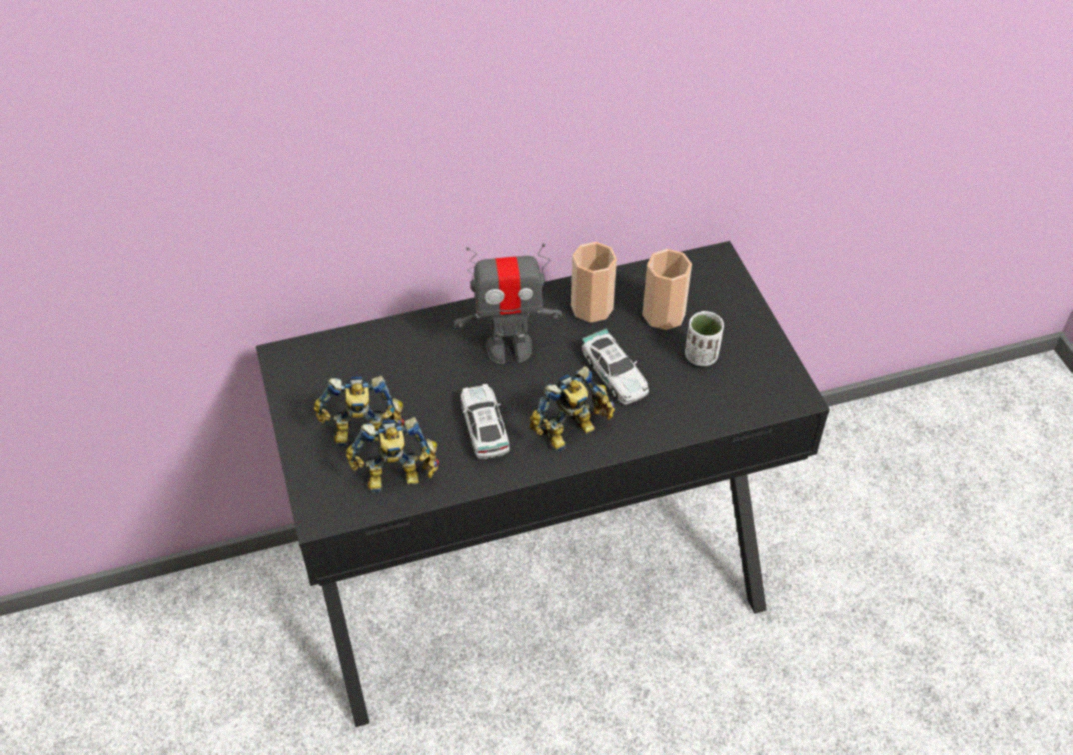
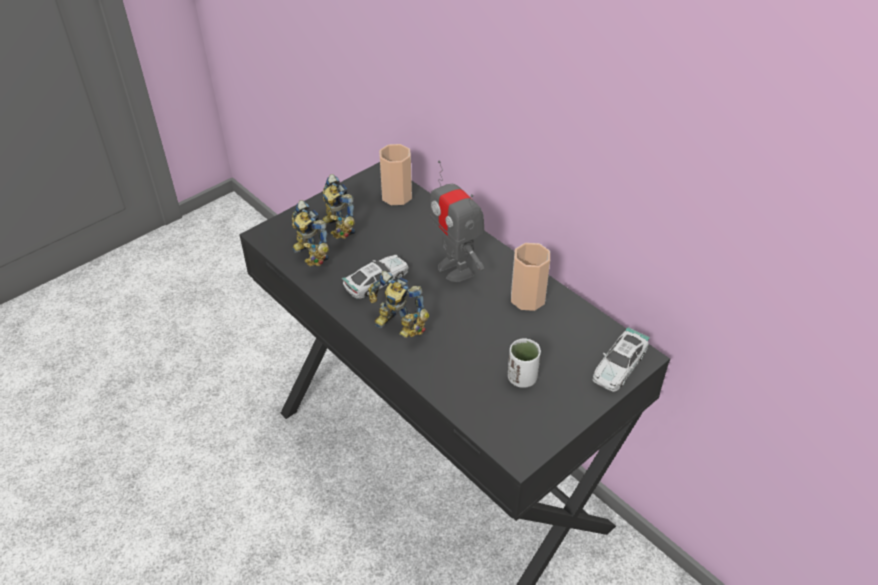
camera: 65 degrees right, 5 degrees down
toy car [582,329,649,405] -> toy car moved to [592,327,650,392]
cup [642,249,692,330] -> cup moved to [379,144,412,205]

